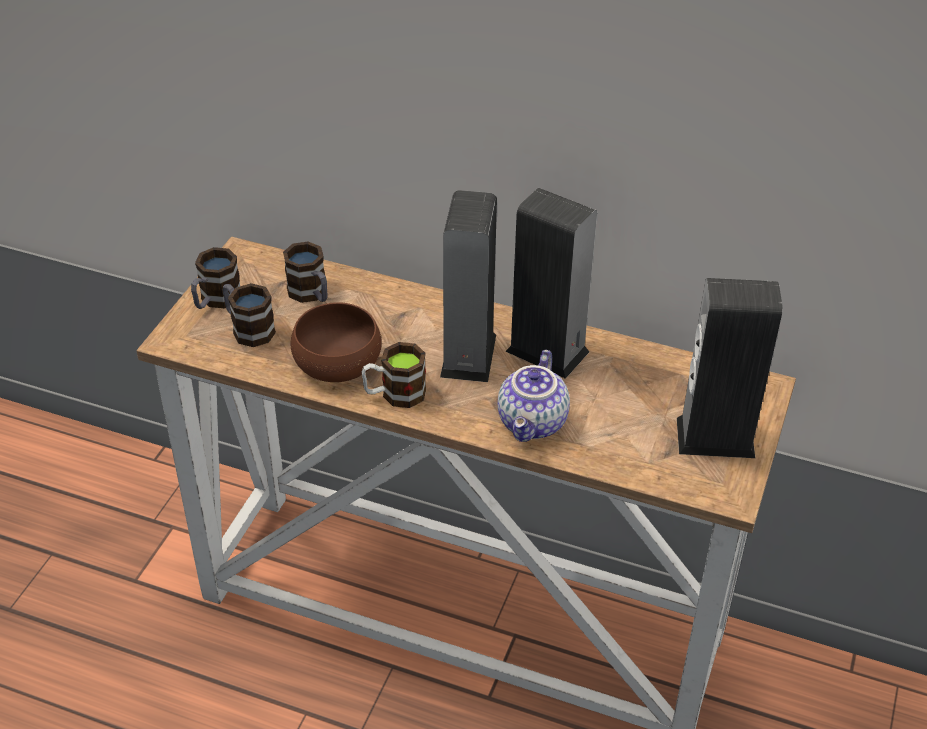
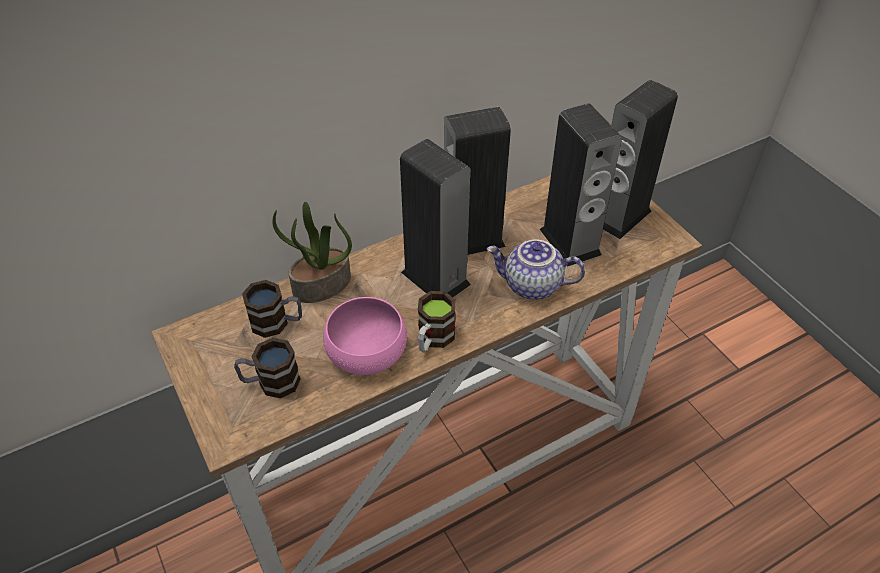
camera: 50 degrees left, 5 degrees up
mug [191,247,240,309] -> none
brown bowl [291,302,382,382] -> pink bowl [323,297,407,375]
teapot [497,350,570,442] -> teapot turned 135 degrees clockwise [487,239,585,300]
none -> potted plant [272,202,352,303]
none -> speaker [540,104,622,267]

